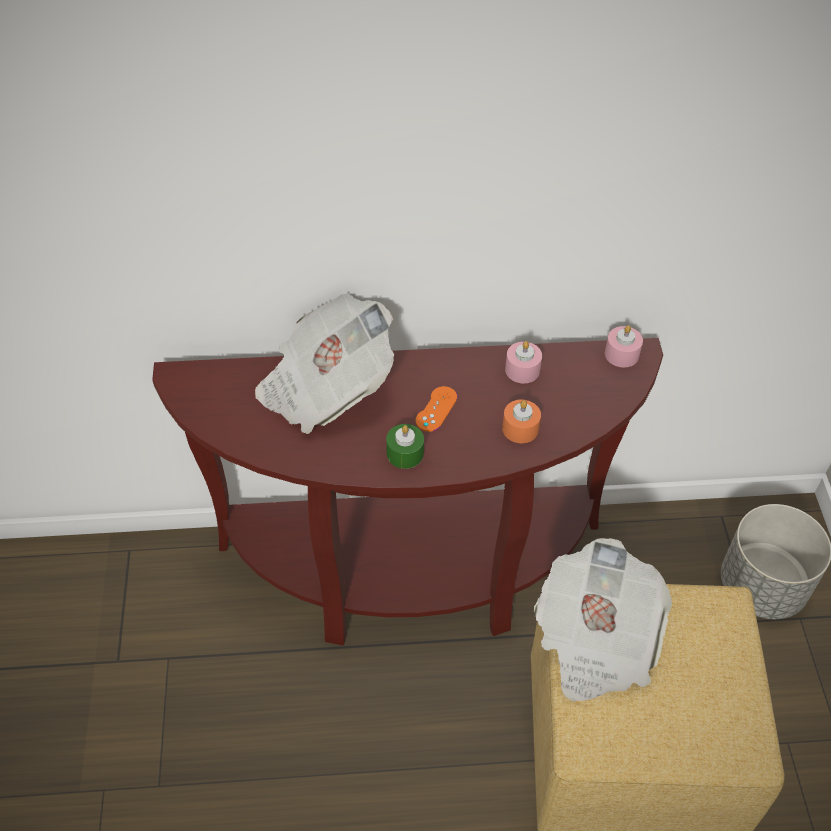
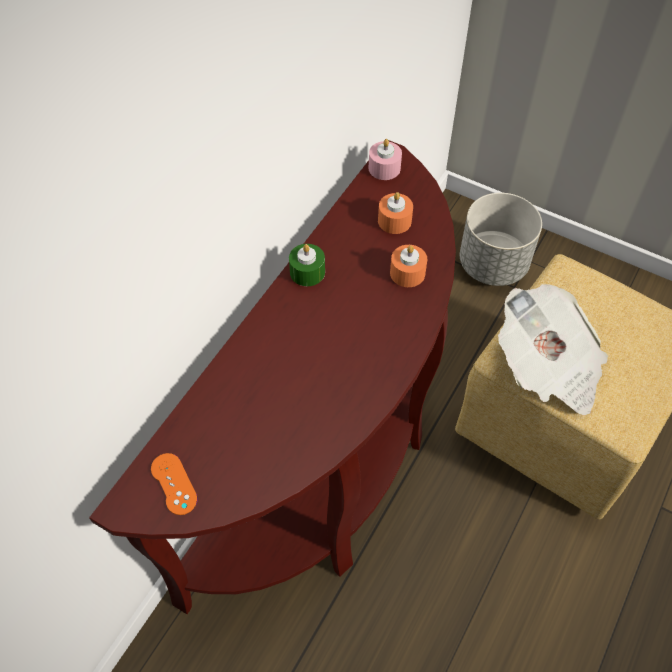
camera: 55 degrees left, 5 degrees up
newspaper [255,293,394,434] -> none
green candle [386,424,424,469] -> green candle moved to [289,244,325,286]
orange game controller [416,386,457,432] -> orange game controller moved to [151,453,197,515]
pink candle [505,341,542,383] -> none
none -> orange candle [378,192,413,234]

